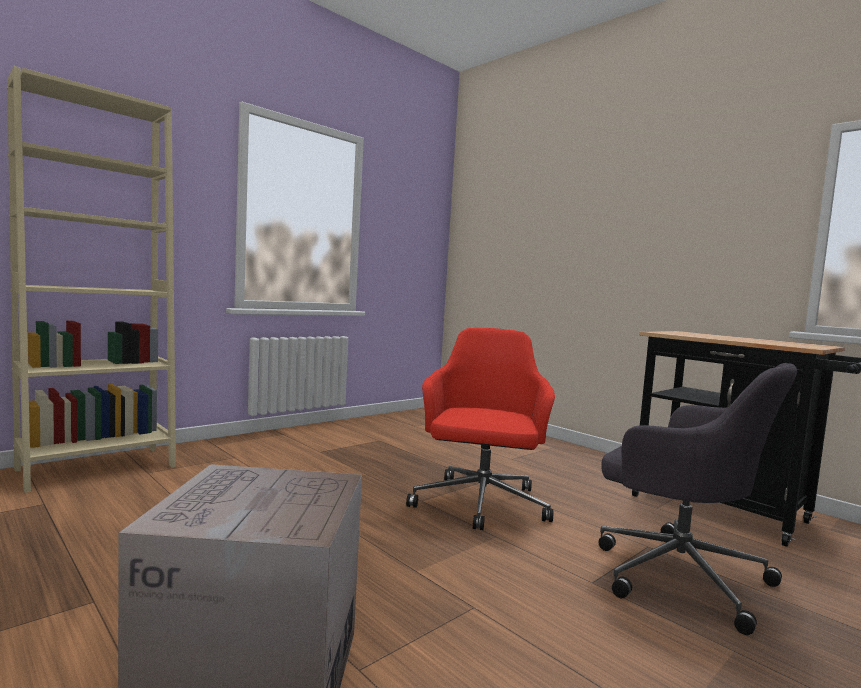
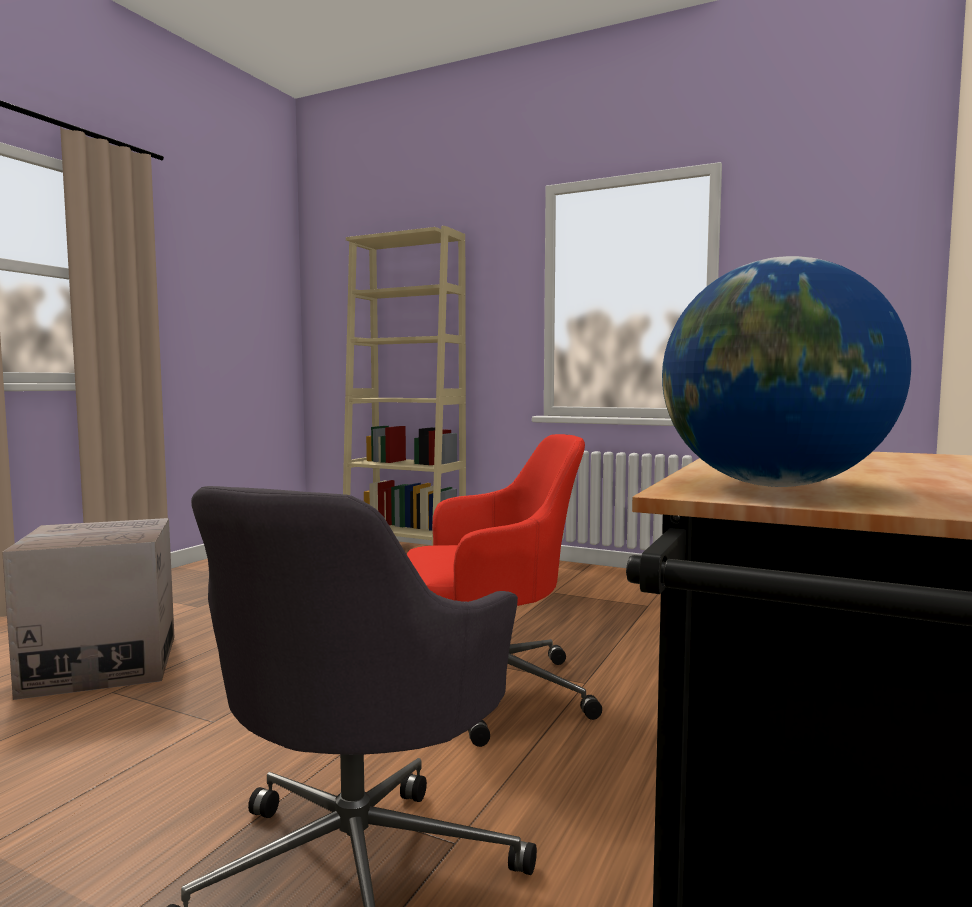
camera: 70 degrees right, 0 degrees up
none -> globe [662,256,911,487]

